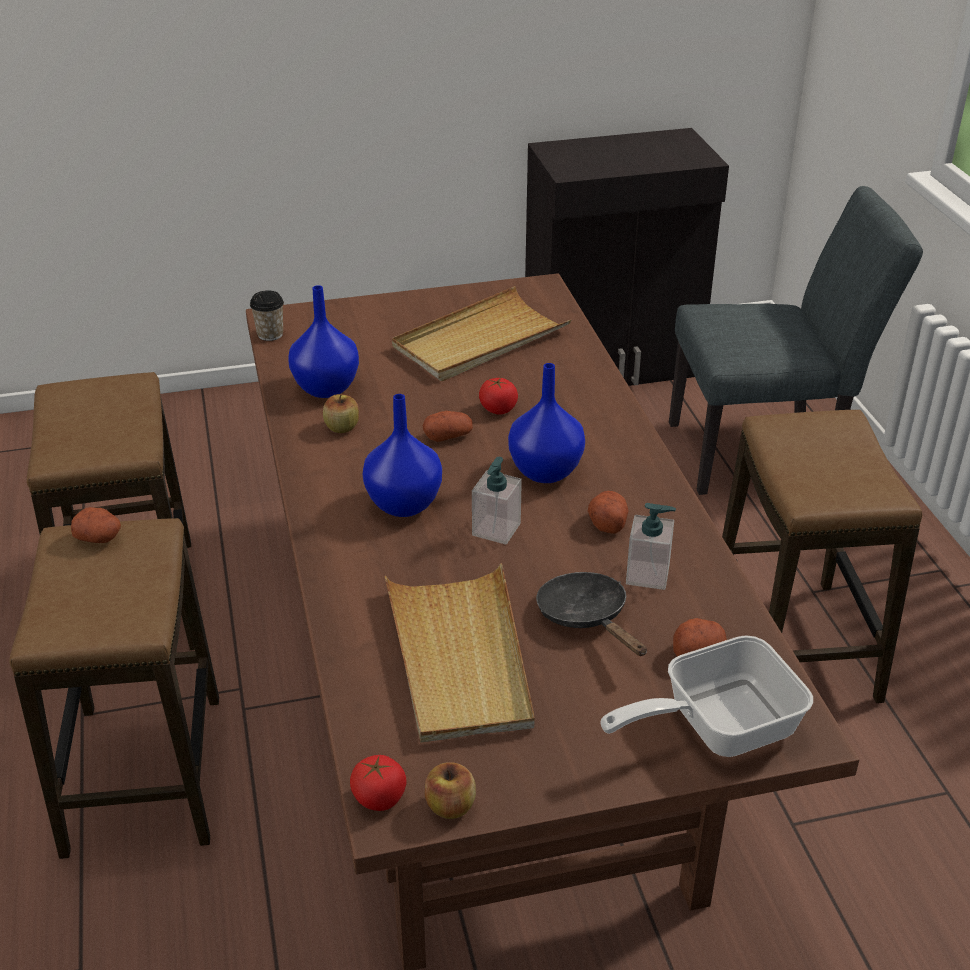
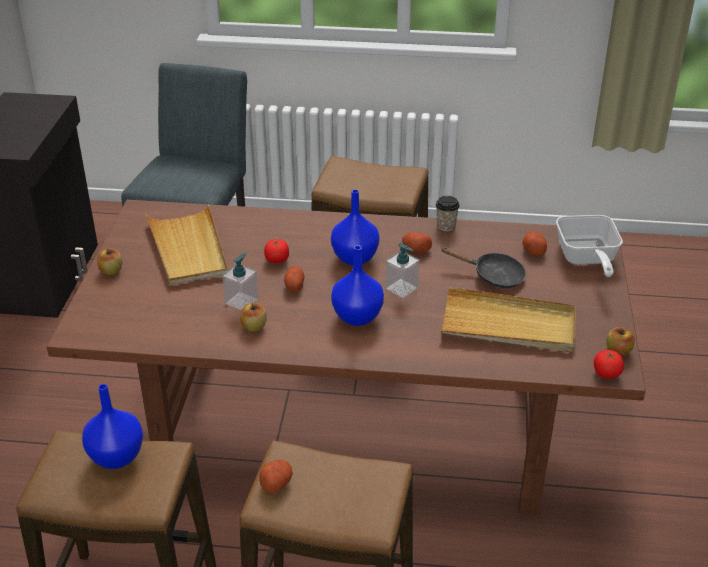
camera: 70 degrees left, 0 degrees up
cup [250,290,284,341] -> cup moved to [436,196,460,231]
blue vase [288,285,359,398] -> blue vase moved to [82,384,143,469]
black frying pan [536,572,647,656] -> black frying pan turned 150 degrees counterclockwise [441,247,526,288]
soap dispenser [626,503,676,590] -> soap dispenser moved to [222,252,258,310]
none -> apple [97,248,122,275]

